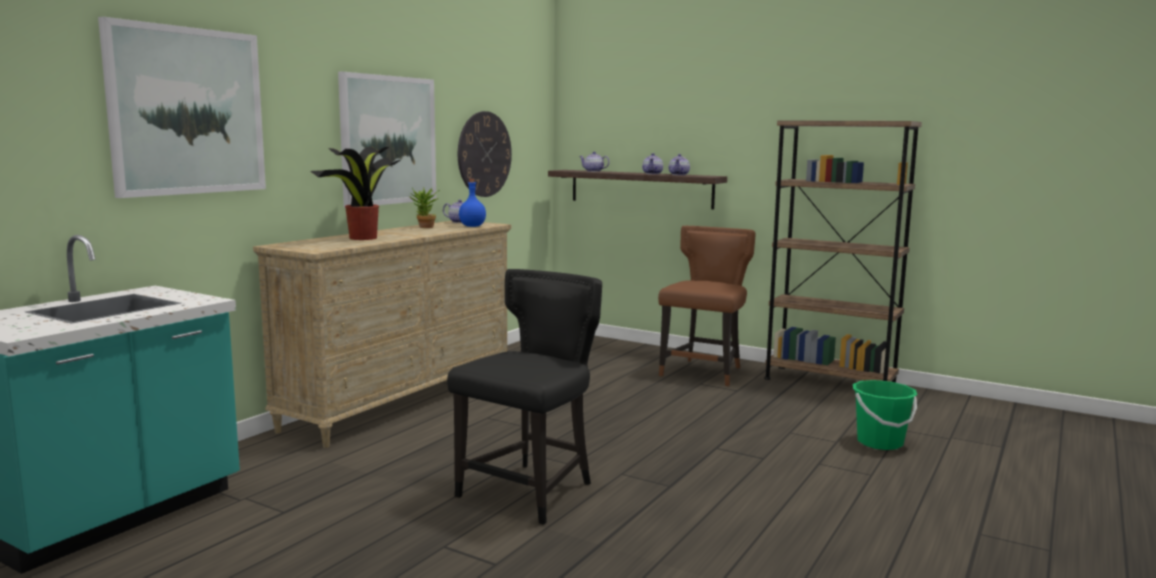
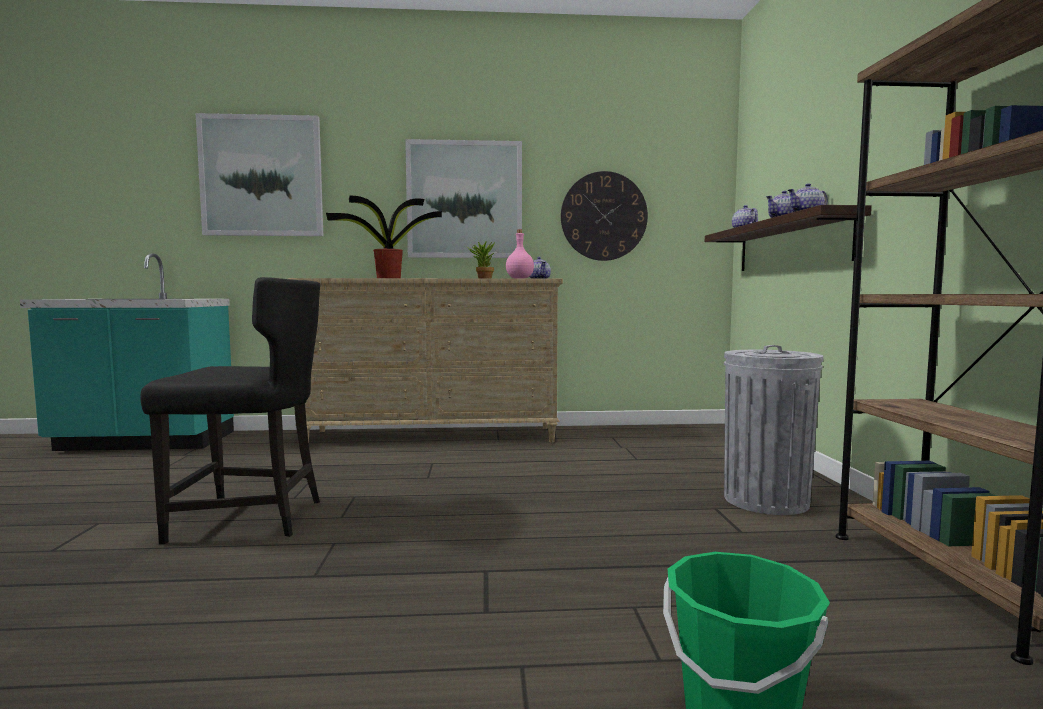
camera: 55 degrees right, 5 degrees down
blue bottle [459,179,486,227] -> pink bottle [506,229,534,279]
brown chair [658,226,756,386] -> grey trash can [724,345,823,515]

